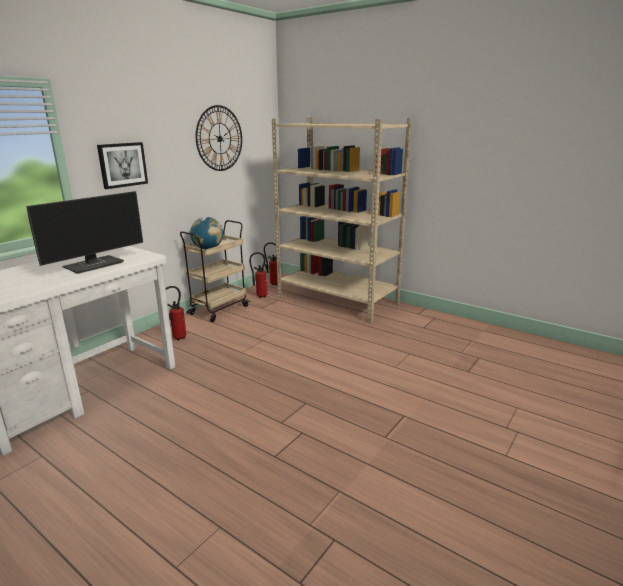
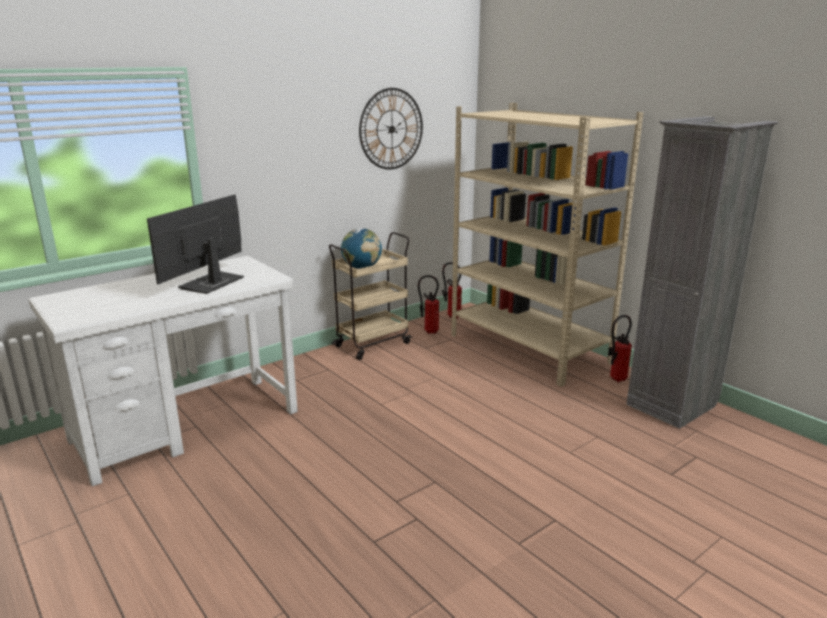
camera: 15 degrees right, 0 degrees up
monitor [26,191,143,274] -> monitor turned 150 degrees clockwise [147,194,244,294]
picture [97,142,148,189] -> none
fire extinguisher [166,286,187,341] -> fire extinguisher moved to [608,315,632,382]
none -> grey cabinet [626,116,778,429]

